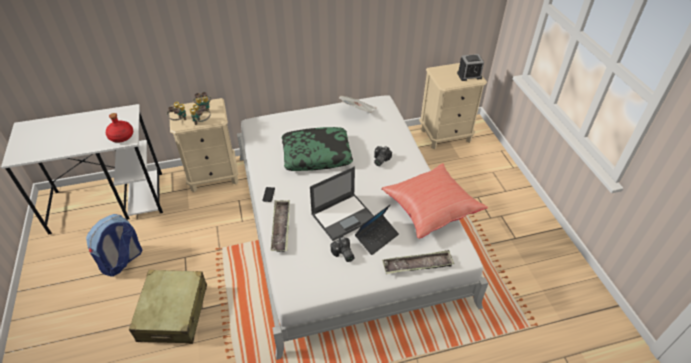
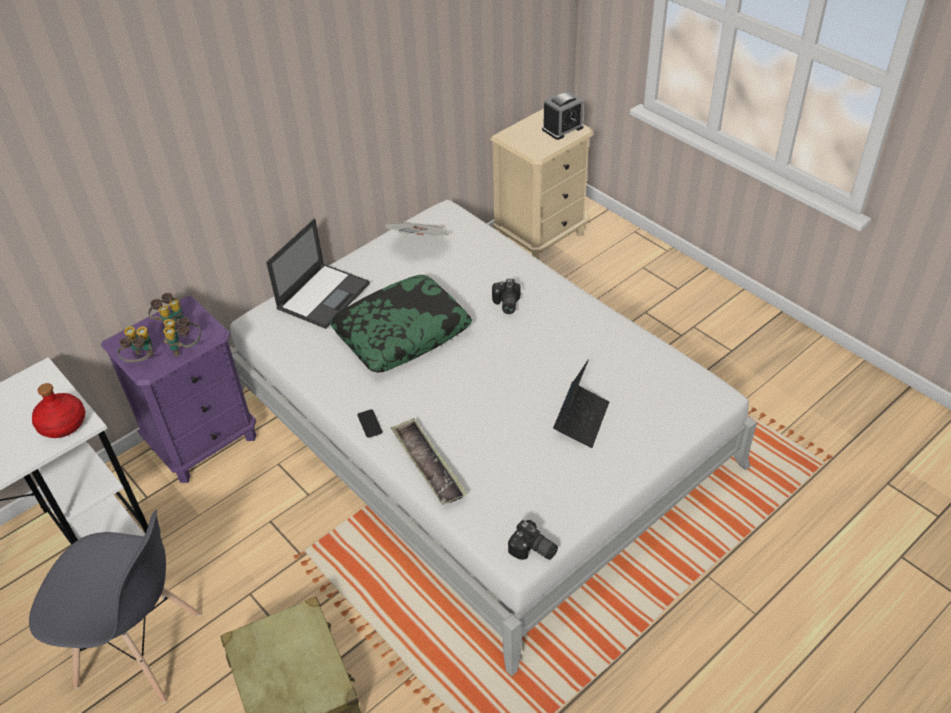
camera: 25 degrees left, 0 degrees up
backpack [86,214,142,276] -> grey chair [29,510,200,703]
beige nightstand [169,98,239,192] -> purple nightstand [101,295,256,483]
laptop [310,167,374,241] -> laptop moved to [266,218,370,329]
camera [331,236,354,262] -> camera moved to [508,520,558,560]
red pillow [381,163,488,239] -> none
tray [382,250,454,274] -> none

